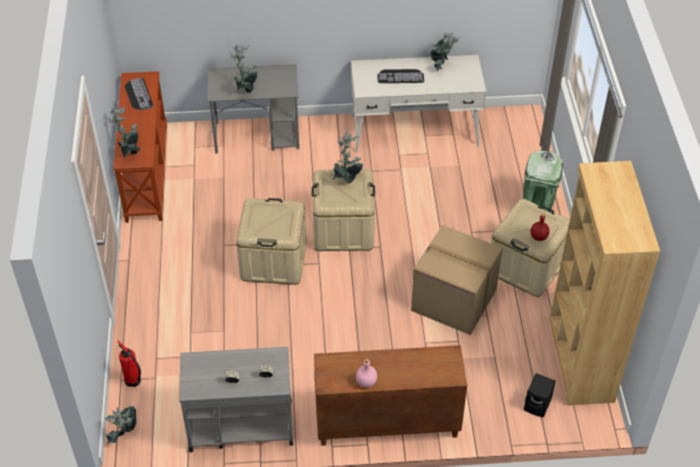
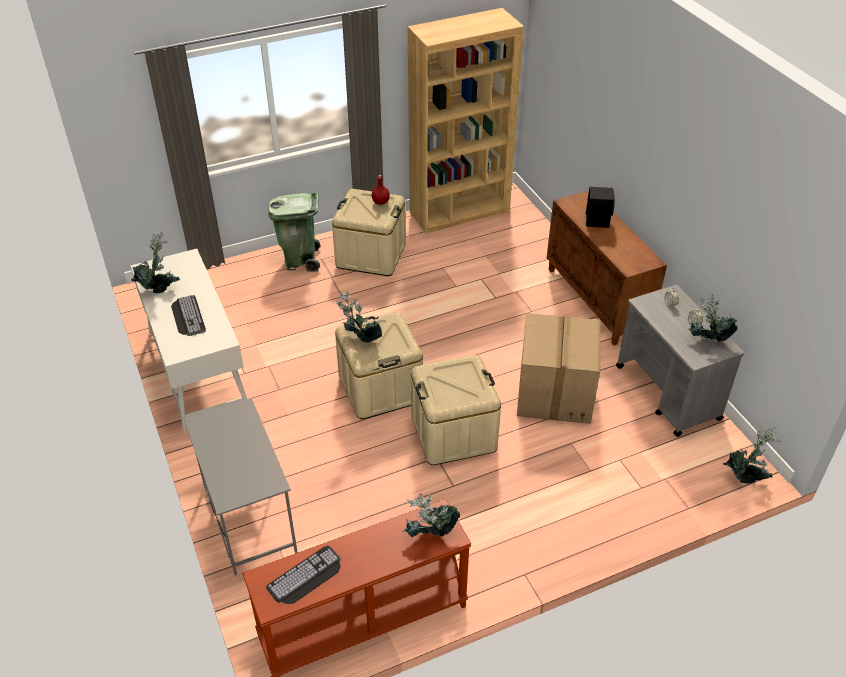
camera: 110 degrees left, 5 degrees down
fire extinguisher [117,340,141,387] -> none
potted plant [229,43,258,93] -> potted plant moved to [688,294,738,341]
pink bottle [356,359,377,388] -> none
cardboard box [411,225,503,335] -> cardboard box moved to [517,313,600,424]
black speaker [524,373,555,418] -> black speaker moved to [585,187,615,228]

